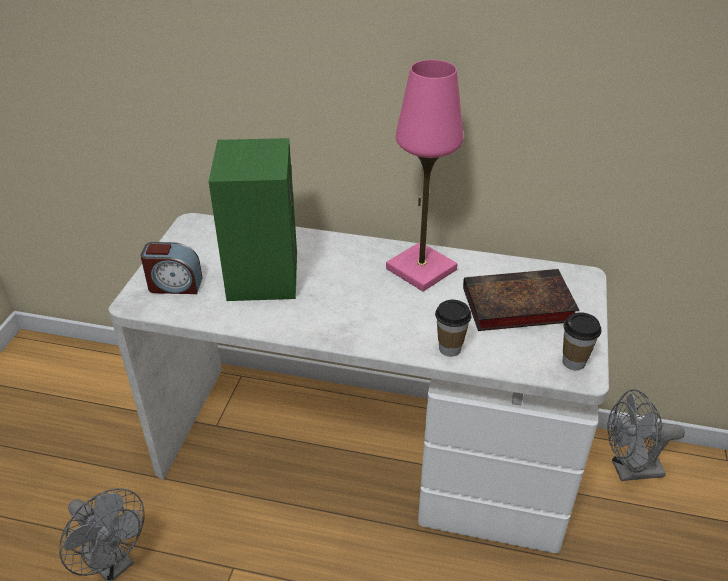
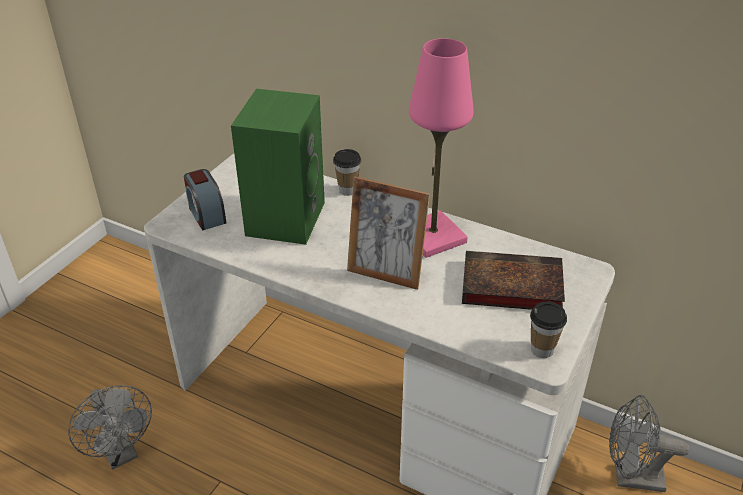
camera: 15 degrees right, 0 degrees up
alarm clock [141,242,202,294] -> alarm clock turned 45 degrees clockwise [184,169,226,230]
cup [435,300,472,357] -> cup moved to [333,149,361,196]
none -> picture frame [347,177,430,290]

